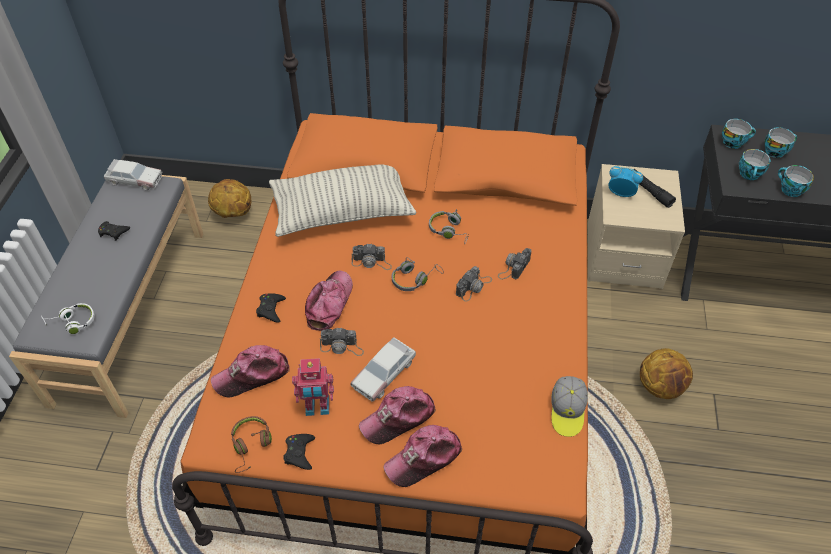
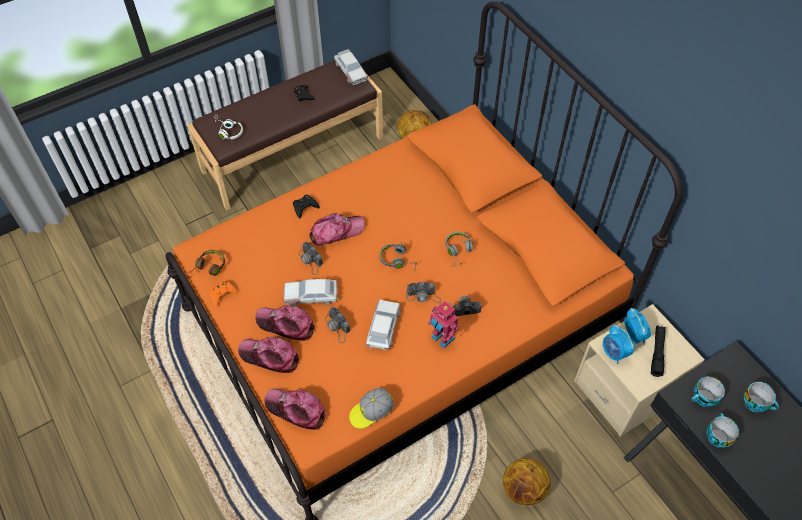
camera: 50 degrees right, 5 degrees up
grey bench [9,175,204,418] -> brown bench [187,60,383,210]
cap [211,345,290,397] -> cap moved to [264,388,326,430]
pillow [269,164,417,237] -> none
black game controller [283,434,315,470] -> orange game controller [209,280,238,307]
toy robot [292,358,334,416] -> toy robot moved to [427,301,459,348]
camera [352,244,392,270] -> camera moved to [325,307,350,343]
cup [722,119,756,149] -> none
none -> toy car [366,299,401,350]
none -> alarm clock [602,324,635,364]

